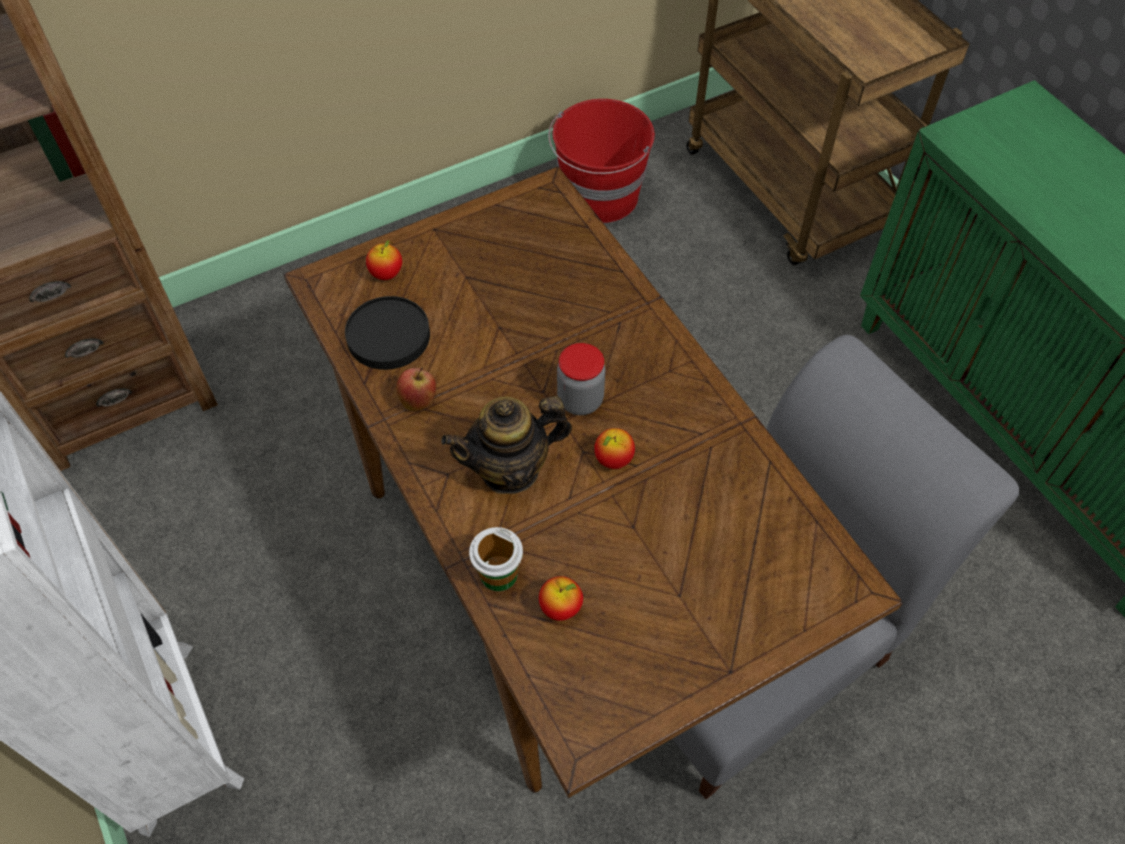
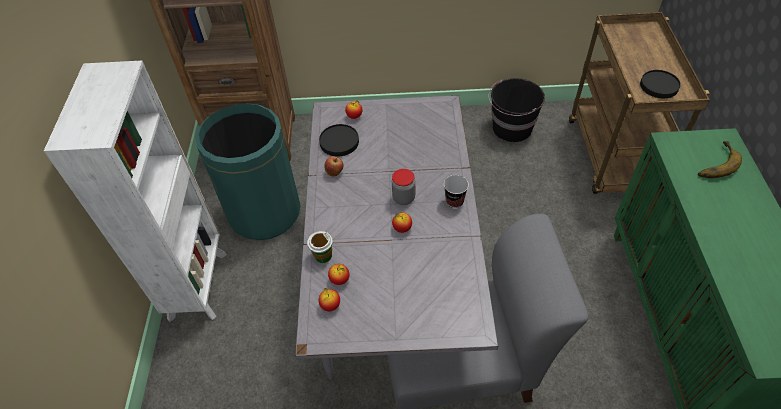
camera: 30 degrees right, 5 degrees down
brown dining table [283,166,903,798] -> grey dining table [295,95,498,380]
teapot [441,396,572,494] -> none
red bucket [548,99,655,223] -> black bucket [488,78,545,142]
none -> green trash can [196,103,301,240]
none -> apple [319,288,340,311]
none -> cup [444,175,469,208]
none -> black plate [640,70,681,98]
none -> banana [698,141,742,178]

